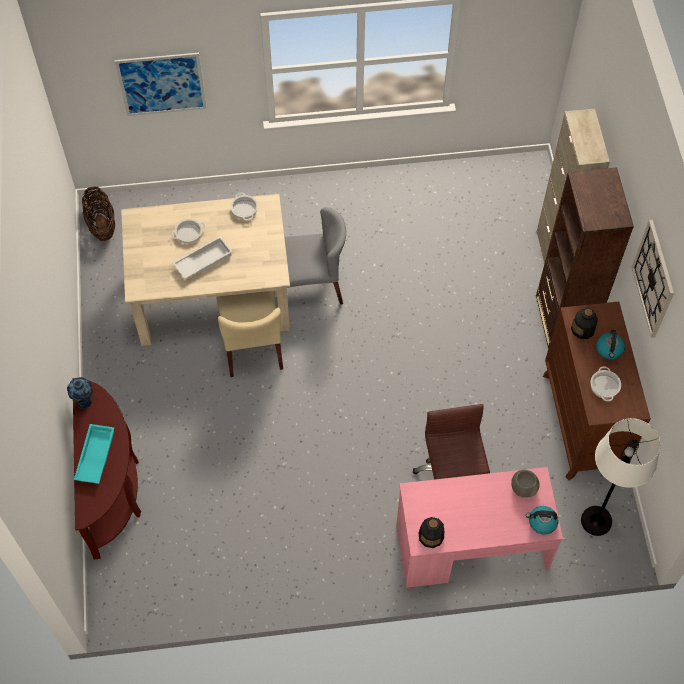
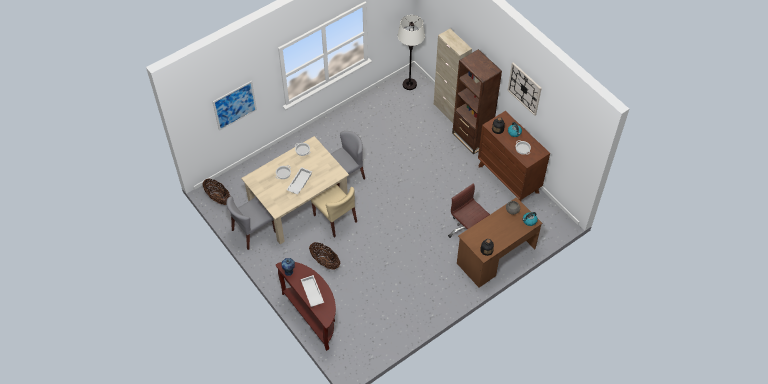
camera: 30 degrees left, 5 degrees down
turquoise tray [74,424,114,484] -> white tray [301,275,324,307]
pink desk [396,467,563,588] -> brown desk [457,197,542,288]
white floor lamp [581,418,661,536] -> white floor lamp moved to [398,15,425,90]
none -> grey chair [226,196,275,250]
none -> basket [309,242,340,270]

